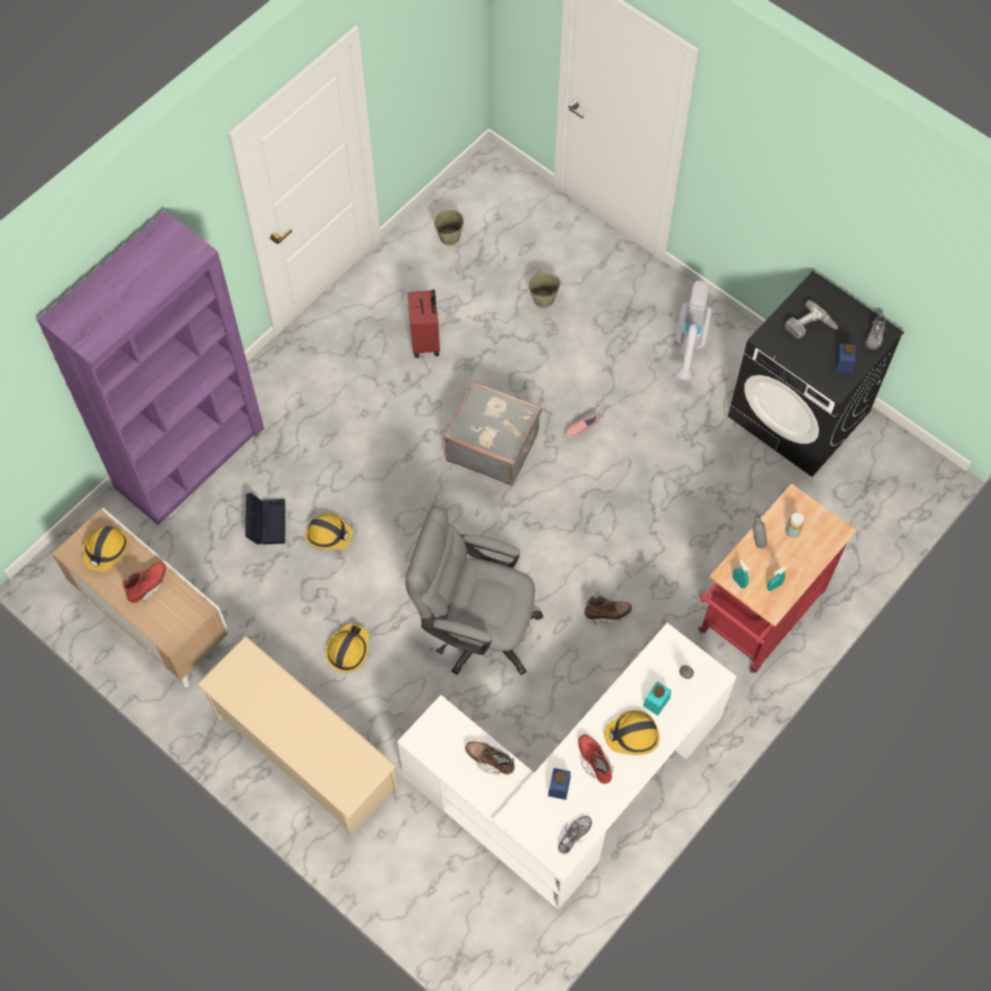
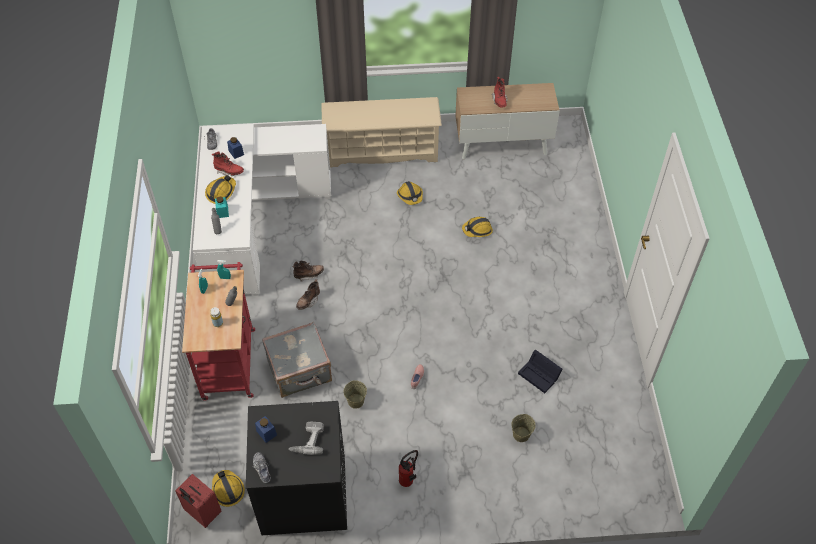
camera: 135 degrees right, 10 degrees down
purple bookcase [37,211,264,525] -> none
hard hat [83,526,129,572] -> hard hat moved to [212,470,245,507]
black storage box [245,493,285,545] -> black storage box moved to [518,350,562,393]
grey office chair [405,507,544,675] -> none
red suitcase [408,289,440,358] -> red suitcase moved to [175,474,222,528]
beige bucket [434,210,464,245] -> beige bucket moved to [343,380,367,409]
grey suitcase [444,381,542,486] -> grey suitcase moved to [262,322,332,398]
brown boot [465,742,515,775] -> brown boot moved to [292,261,324,282]
vacuum cleaner [675,281,712,380] -> fire extinguisher [399,450,418,487]

